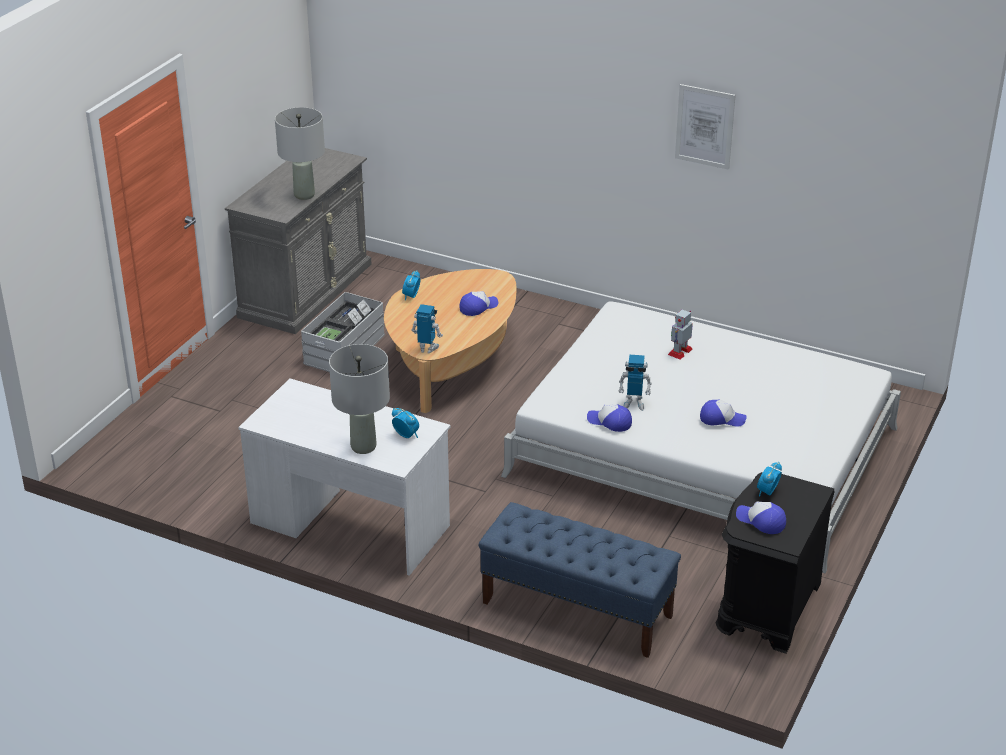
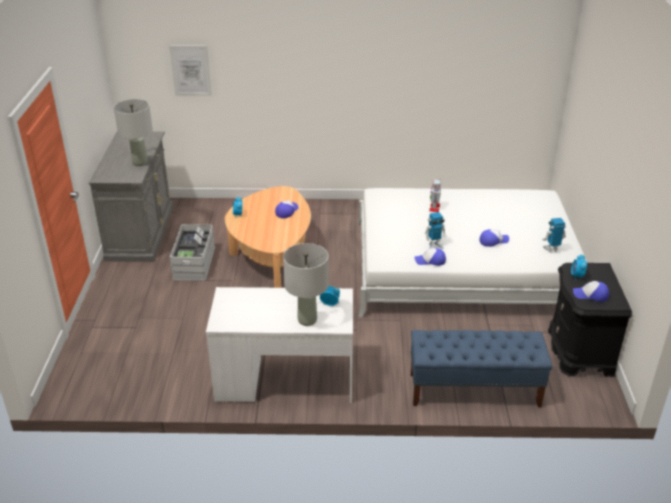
camera: 25 degrees left, 0 degrees up
toy robot [411,304,443,354] -> toy robot moved to [542,218,566,253]
picture [675,84,736,170] -> picture moved to [169,45,212,96]

